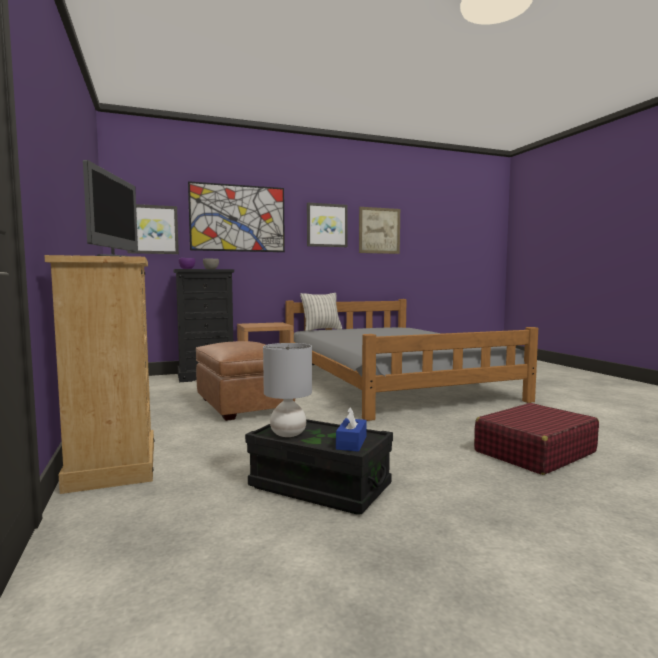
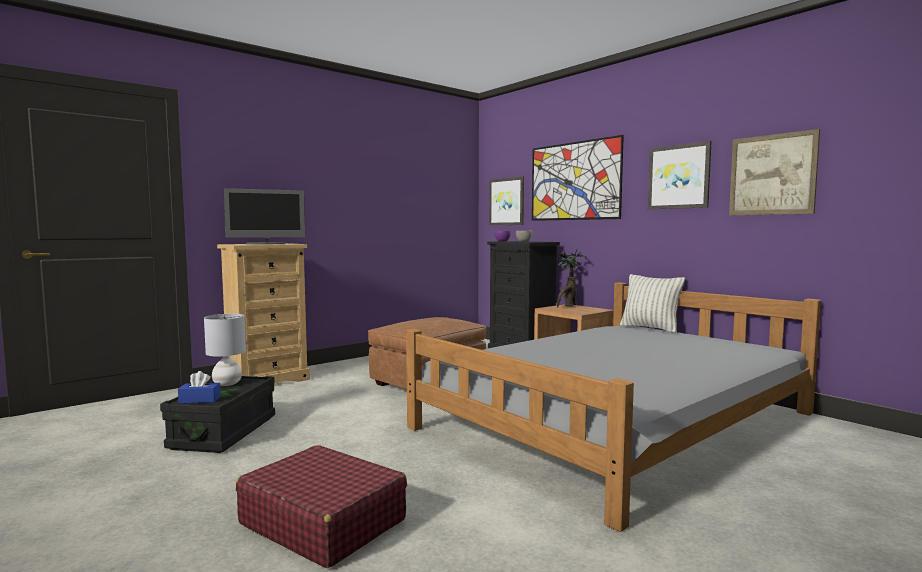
camera: 70 degrees right, 0 degrees up
none -> potted plant [557,250,587,307]

